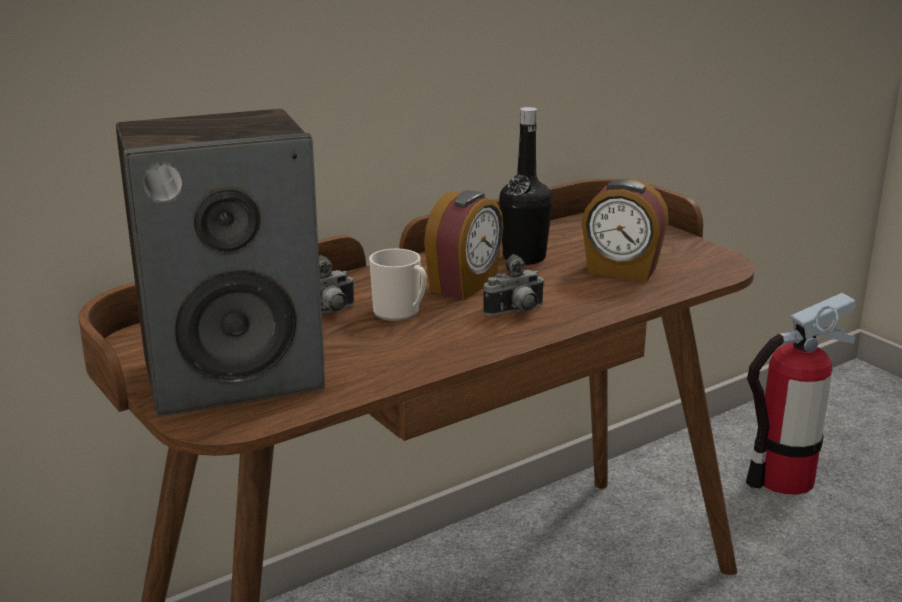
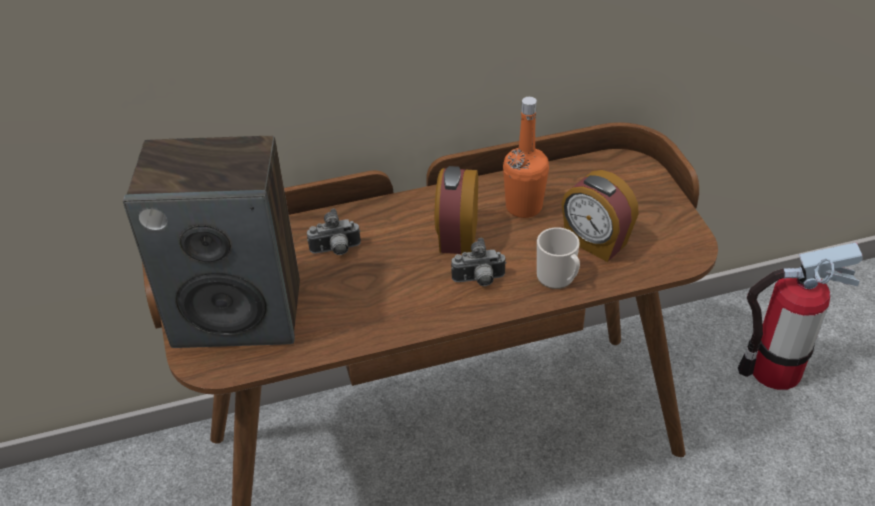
camera: 20 degrees right, 20 degrees up
mug [369,249,427,321] -> mug moved to [537,227,580,289]
alarm clock [424,190,504,300] -> alarm clock turned 135 degrees clockwise [435,166,478,254]
black bottle [499,107,553,265] -> orange bottle [503,97,549,218]

